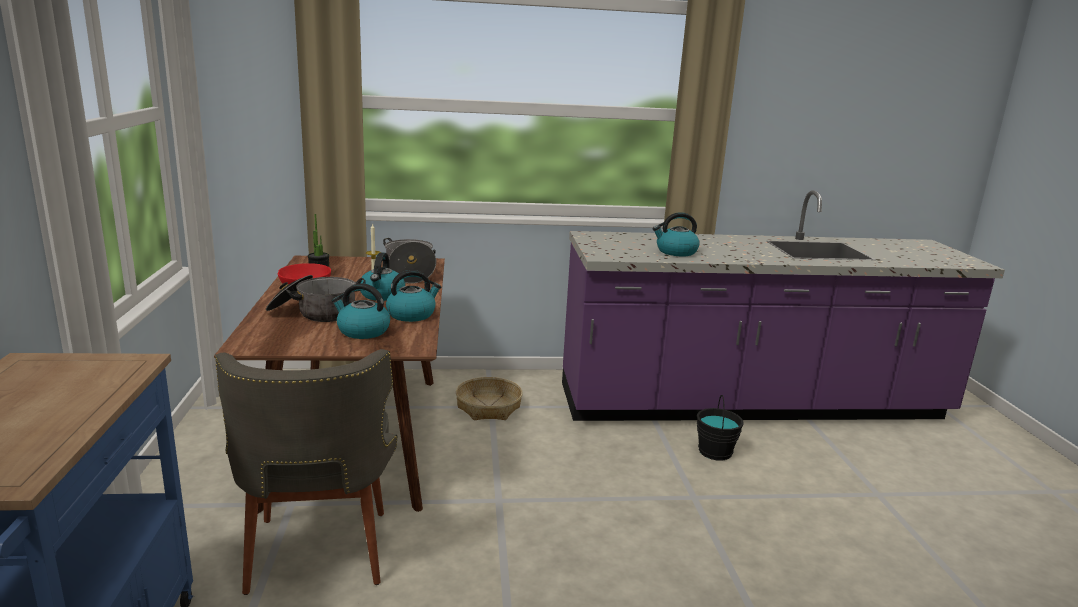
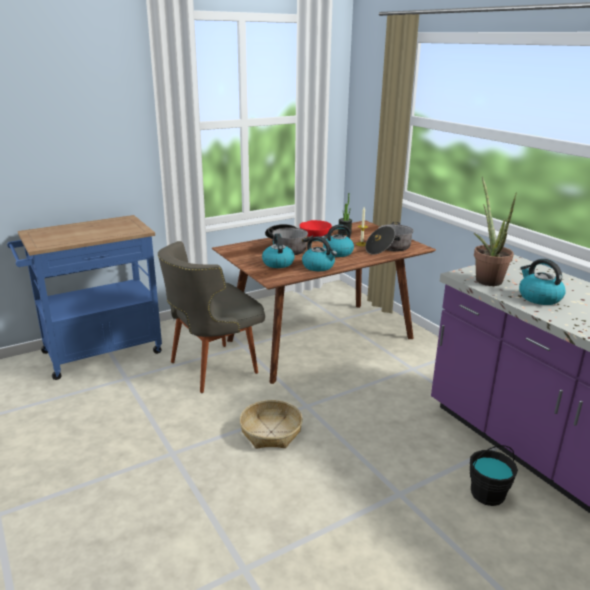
camera: 65 degrees right, 5 degrees up
basket [456,377,523,420] -> basket moved to [240,400,303,448]
none -> potted plant [474,177,517,286]

